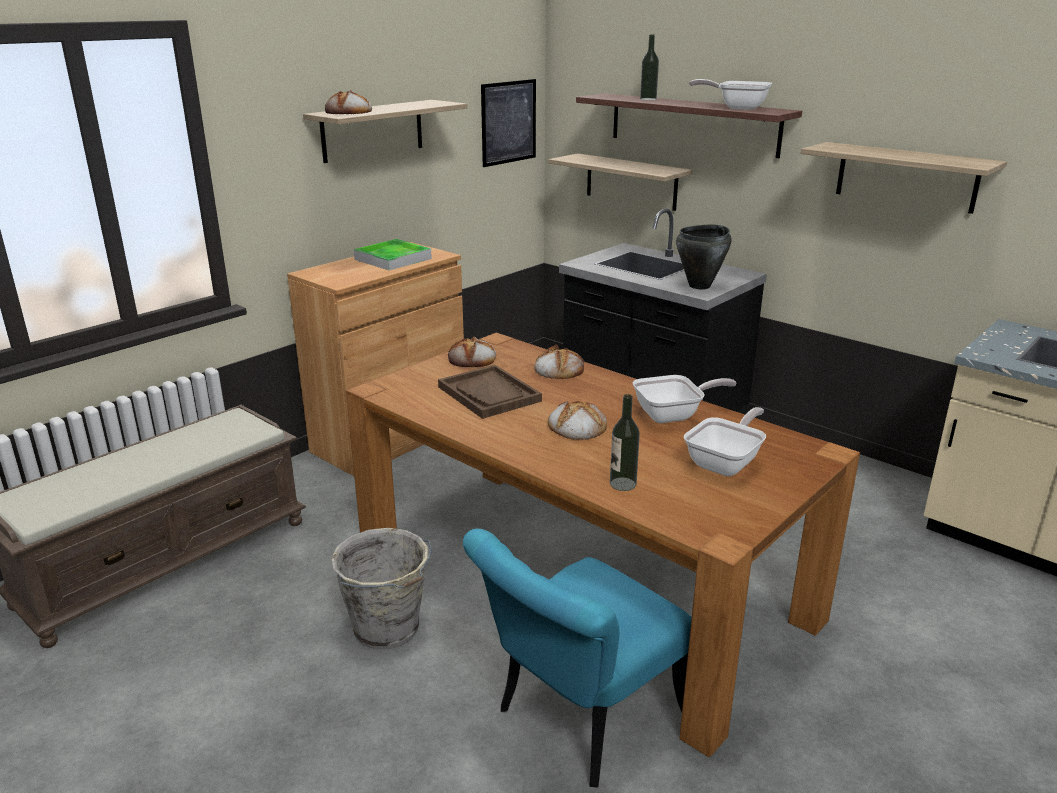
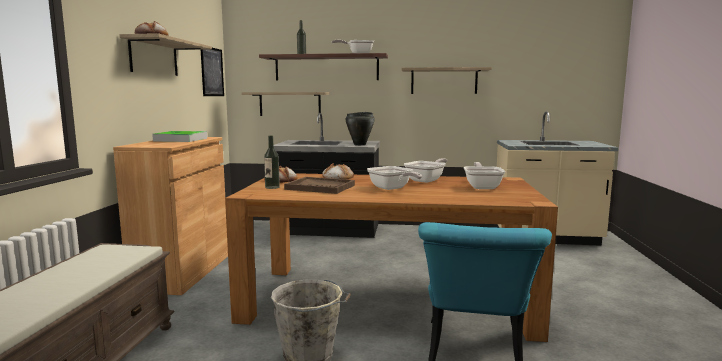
camera: 35 degrees left, 15 degrees down
bread [548,401,607,440] -> frying pan [367,166,422,190]
bottle [610,394,640,491] -> bottle moved to [264,135,280,189]

